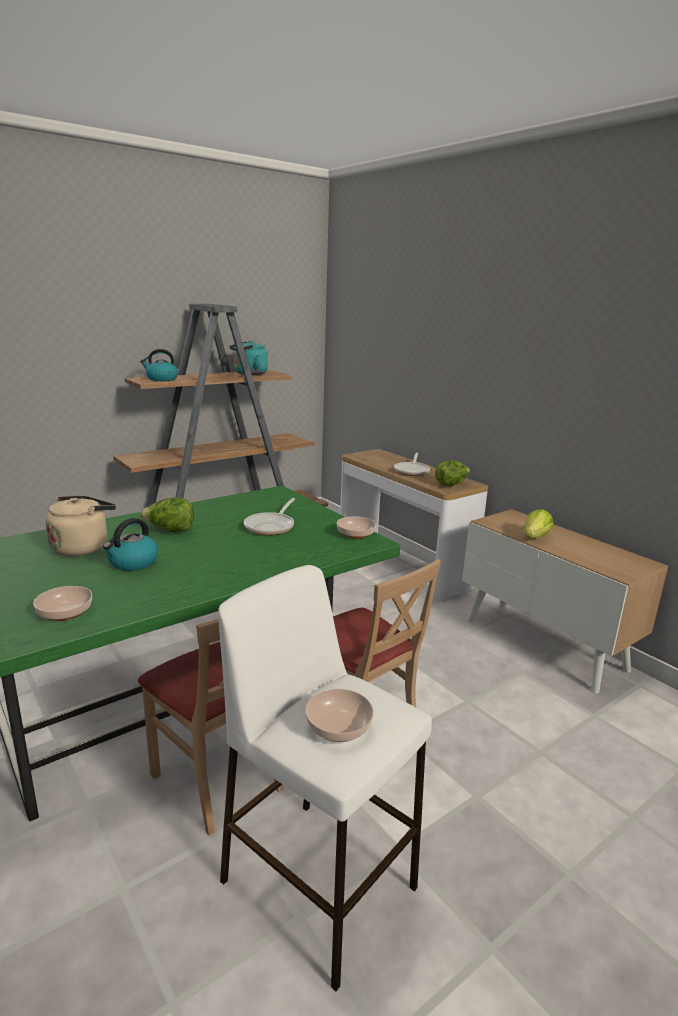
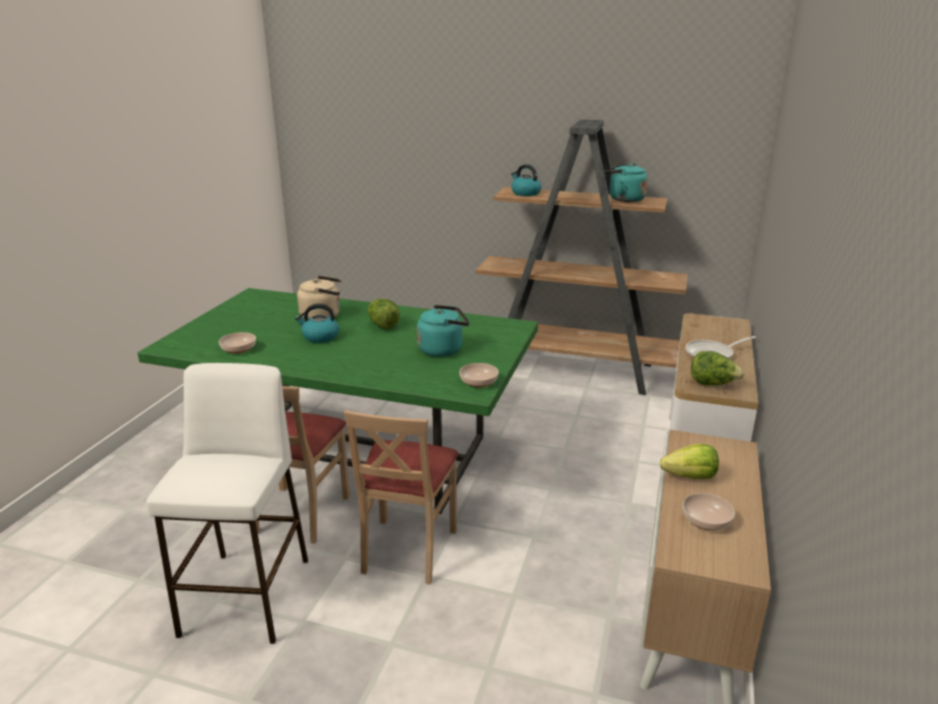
camera: 55 degrees right, 5 degrees up
frying pan [244,498,295,535] -> turquoise kettle [417,305,469,357]
bowl [305,689,374,742] -> bowl moved to [683,493,735,531]

